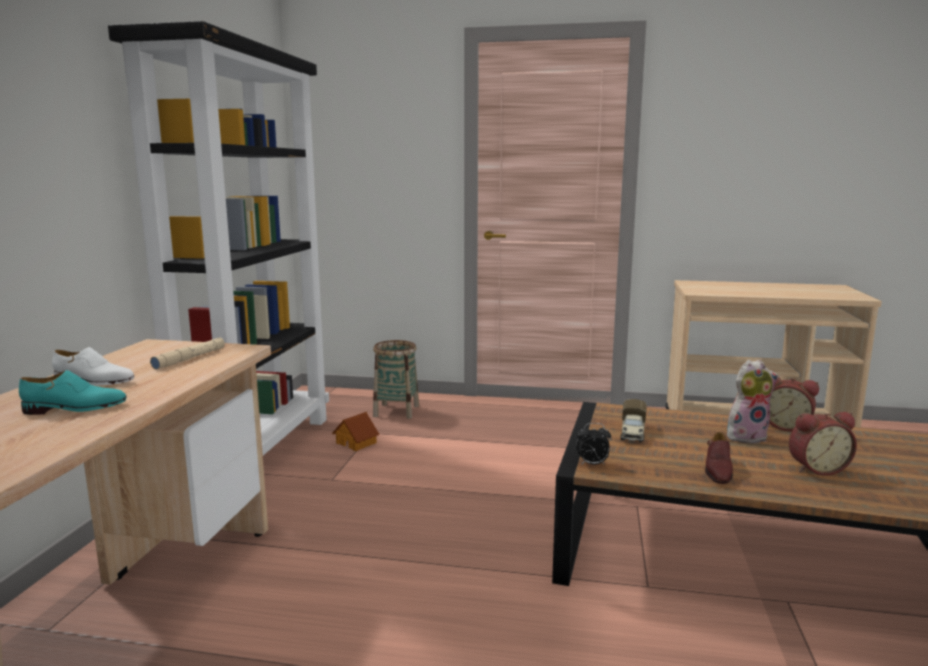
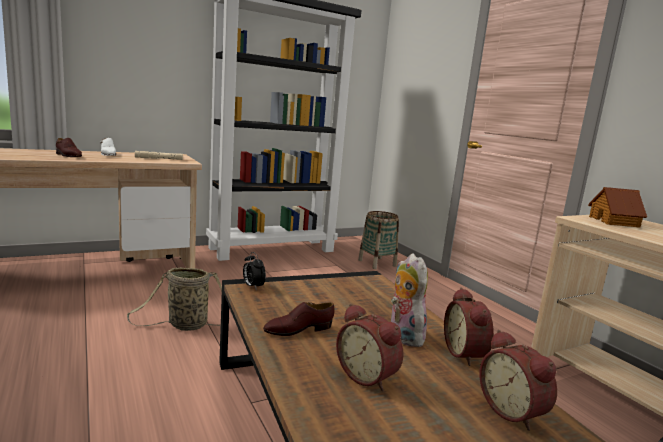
camera: 50 degrees right, 0 degrees up
turquoise shoe [19,370,127,415] -> brown shoe [56,138,82,157]
toy house [332,412,379,451] -> toy house moved to [588,187,647,228]
toy truck [620,399,647,442] -> none
plush toy [727,360,778,443] -> plush toy turned 150 degrees counterclockwise [391,253,428,347]
none -> basket [127,267,222,331]
none -> alarm clock [479,330,557,431]

